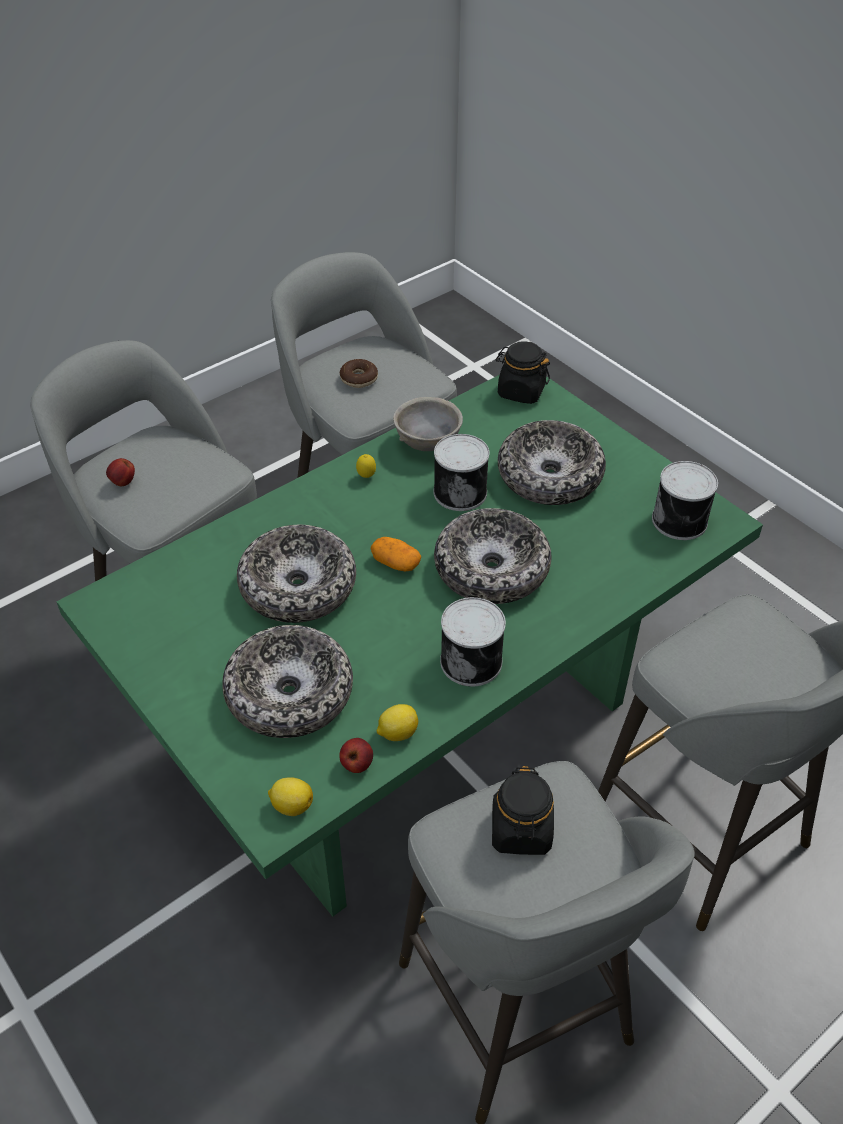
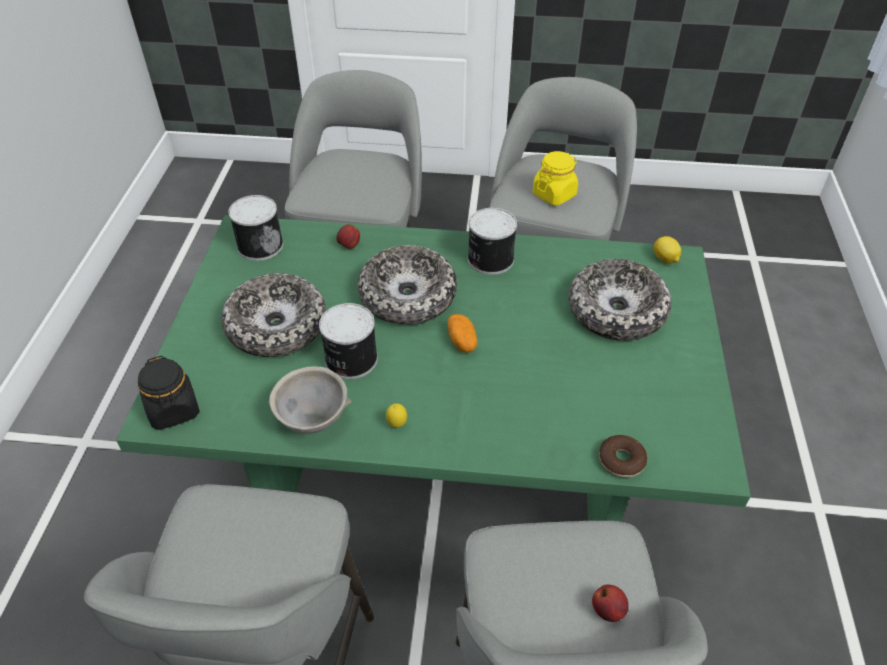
camera: 135 degrees left, 0 degrees up
bowl [237,525,356,623] -> none
apple [339,738,373,773] -> apple moved to [336,224,360,249]
donut [340,359,378,388] -> donut moved to [599,435,647,478]
lemon [377,704,418,741] -> none
black jar [492,766,554,855] -> yellow jar [533,151,578,205]

